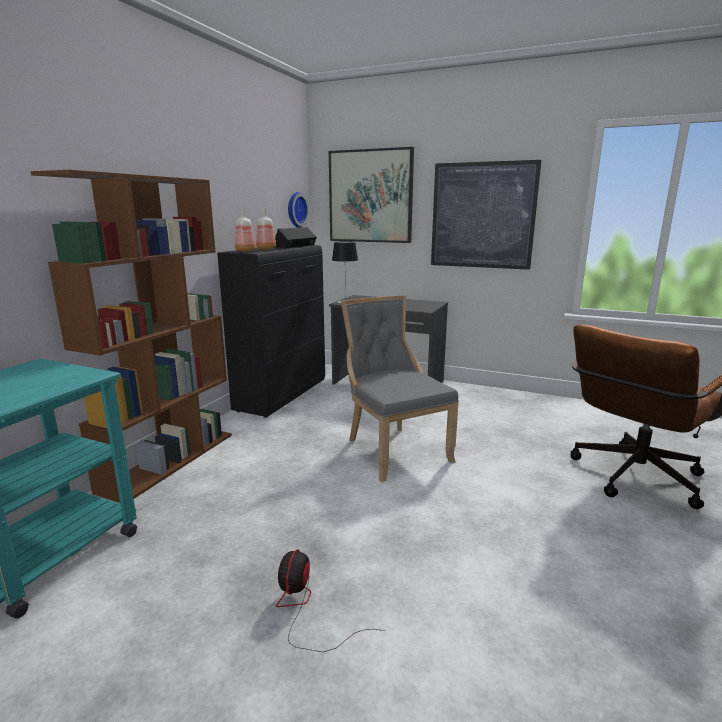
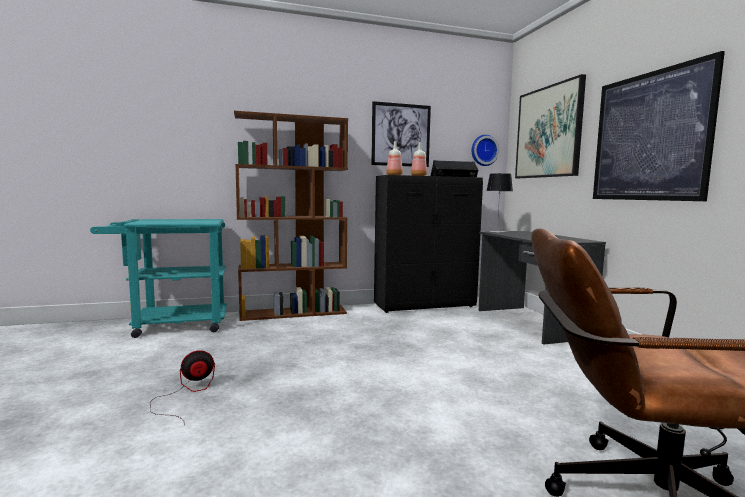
camera: 50 degrees right, 10 degrees down
grey chair [341,296,459,483] -> none
none -> picture [371,101,431,167]

